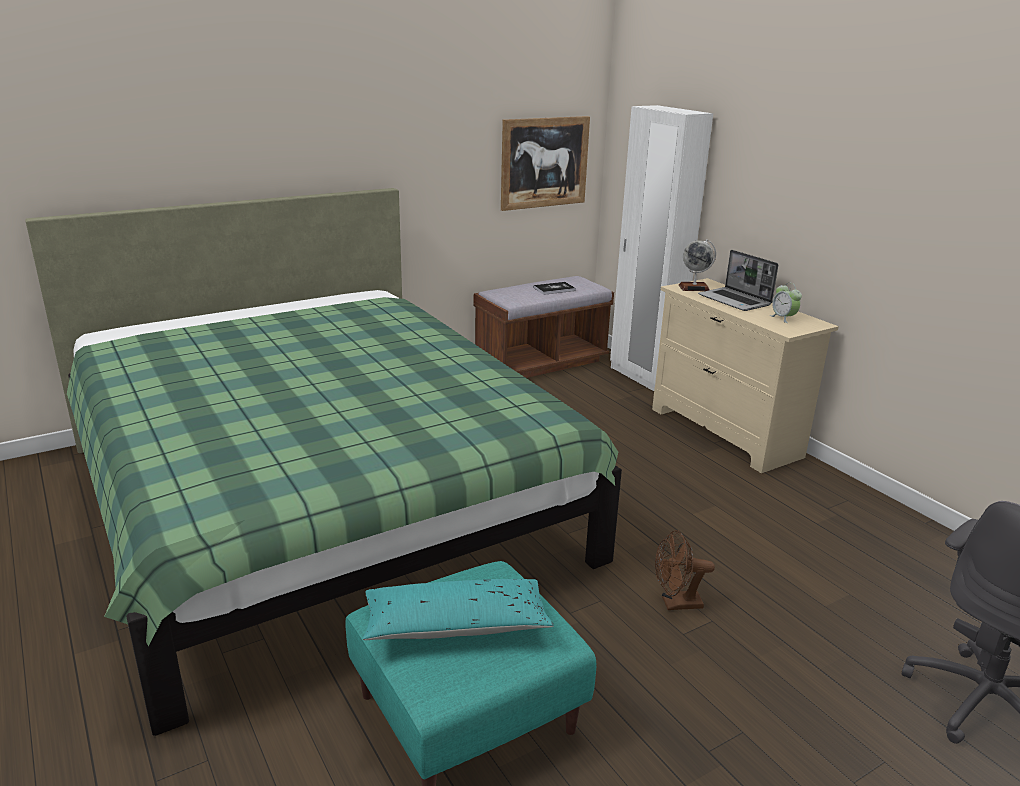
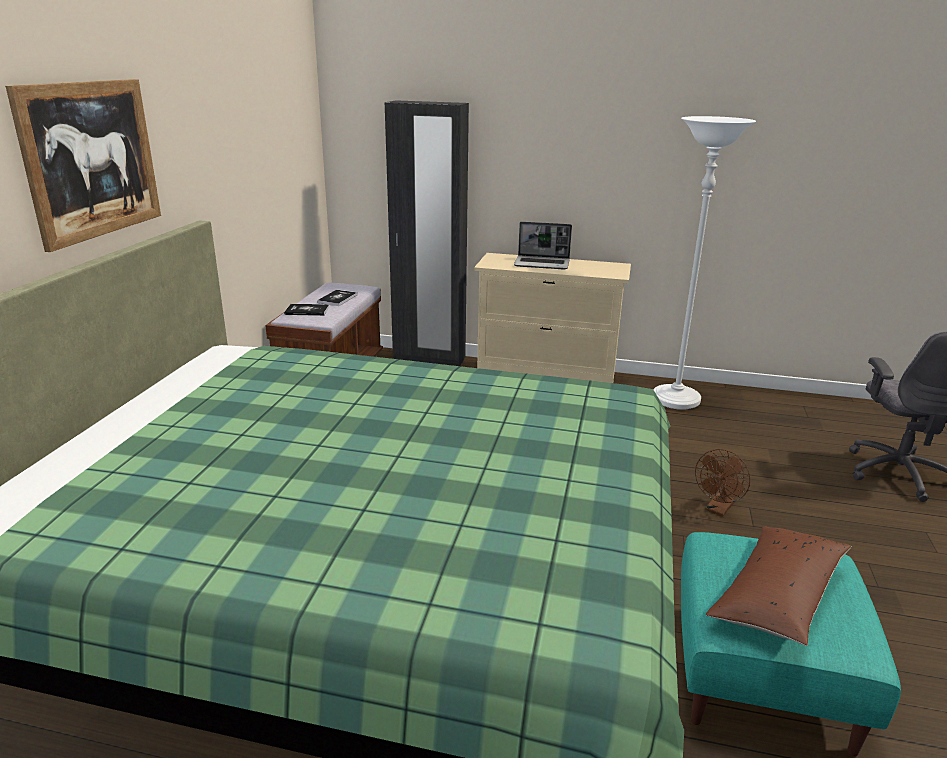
camera: 45 degrees left, 0 degrees up
turquoise pillow [363,579,554,640] -> brown pillow [706,526,851,646]
picture [501,116,590,211] -> picture moved to [5,79,161,252]
white wardrobe [610,105,713,391] -> black wardrobe [385,100,469,366]
globe [679,239,716,291] -> none
alarm clock [770,282,802,323] -> none
none -> book [284,304,329,316]
none -> white floor lamp [653,116,756,410]

